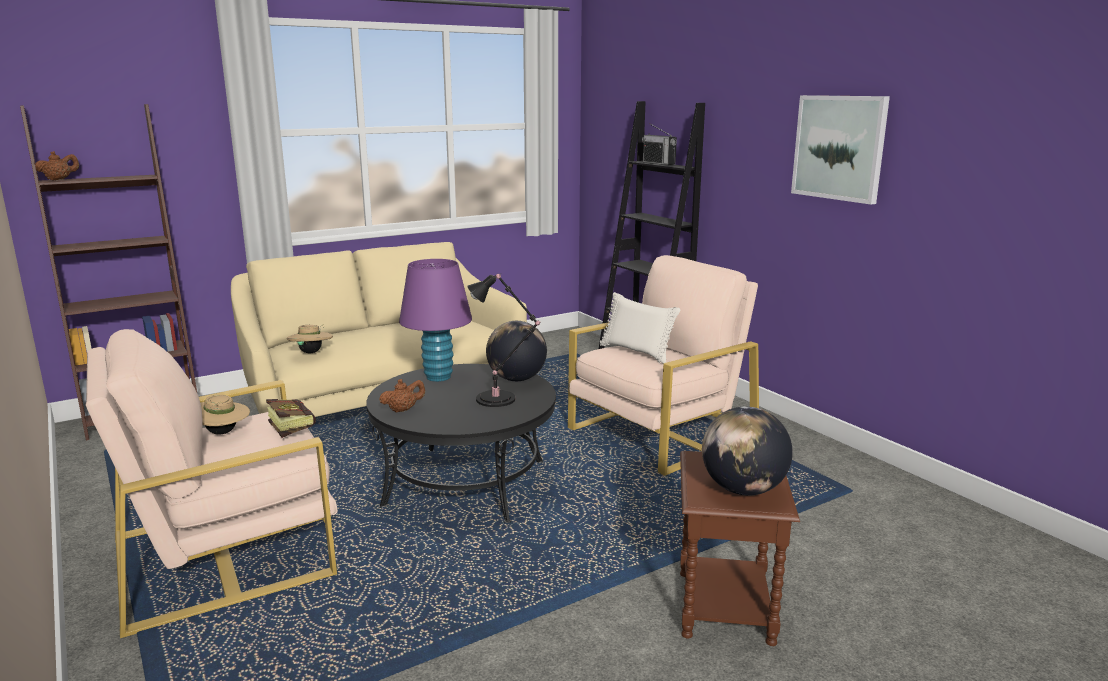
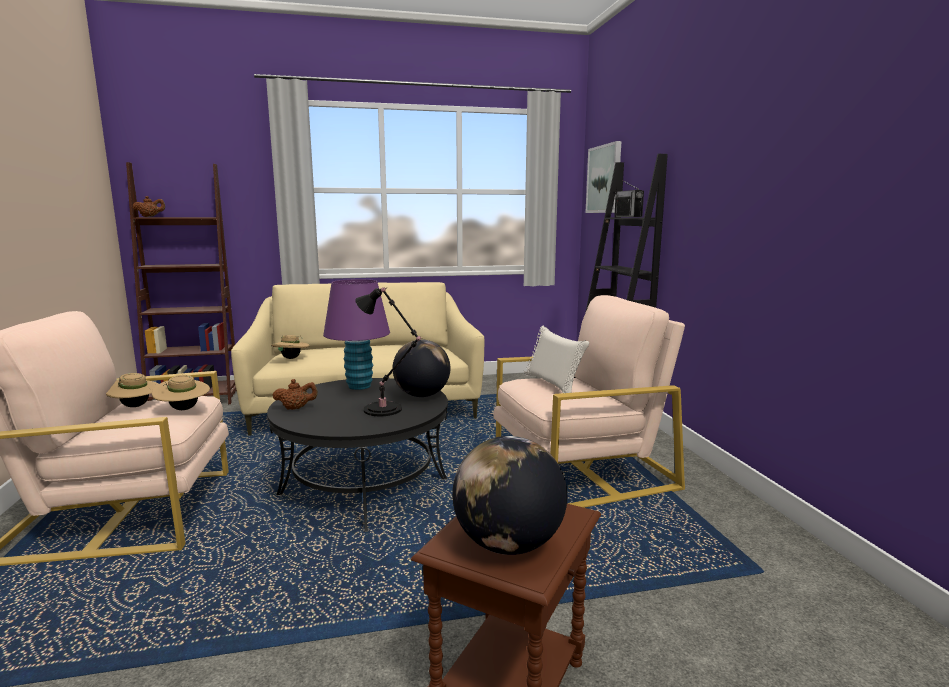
camera: 20 degrees right, 5 degrees down
book [266,399,316,438] -> beige hat [152,375,210,410]
picture [791,95,890,204] -> picture moved to [585,141,621,213]

